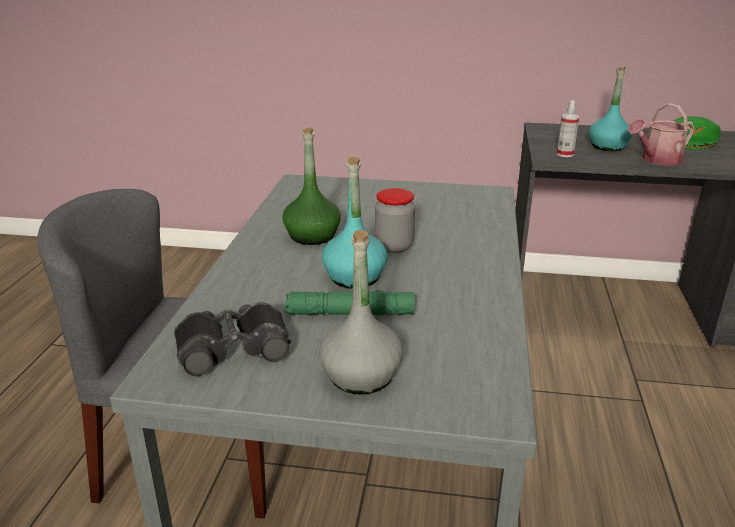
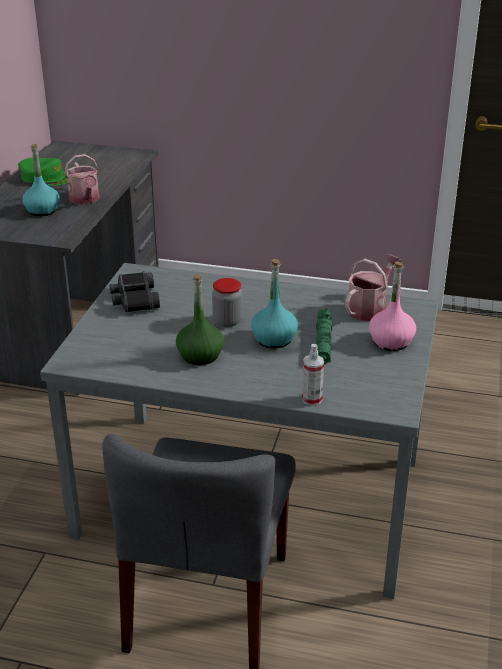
camera: 85 degrees left, 5 degrees up
black binoculars [174,302,291,376] -> black binoculars moved to [109,271,160,312]
grey bottle [319,230,403,395] -> pink bottle [369,261,416,351]
spray bottle [557,100,579,157] -> spray bottle moved to [302,343,324,406]
none -> watering can [345,254,401,321]

